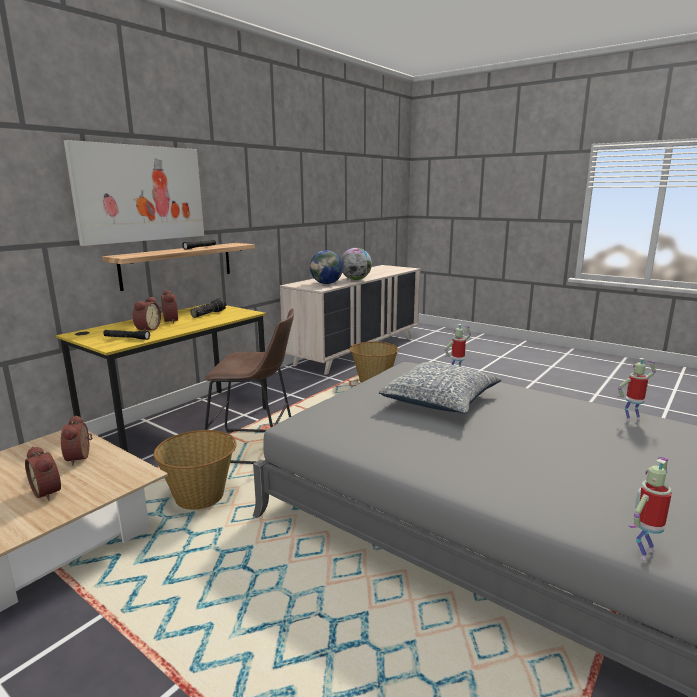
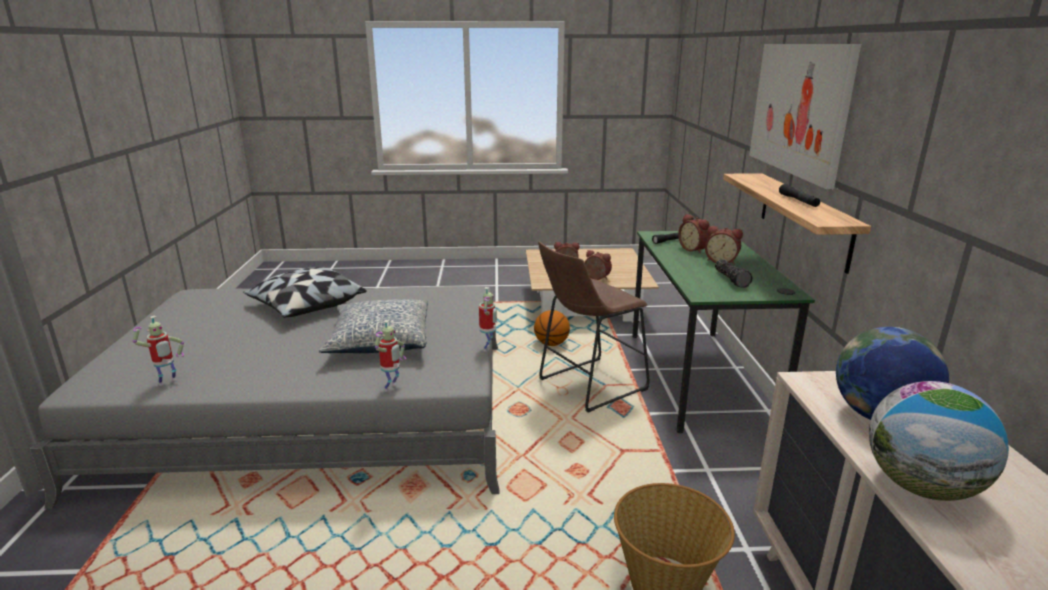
camera: 140 degrees right, 5 degrees up
yellow desk [56,304,268,452] -> green desk [632,231,815,433]
basket [154,430,237,510] -> basketball [534,310,570,346]
toy robot [629,457,672,561] -> toy robot moved to [479,287,497,352]
none -> pillow [243,267,367,318]

